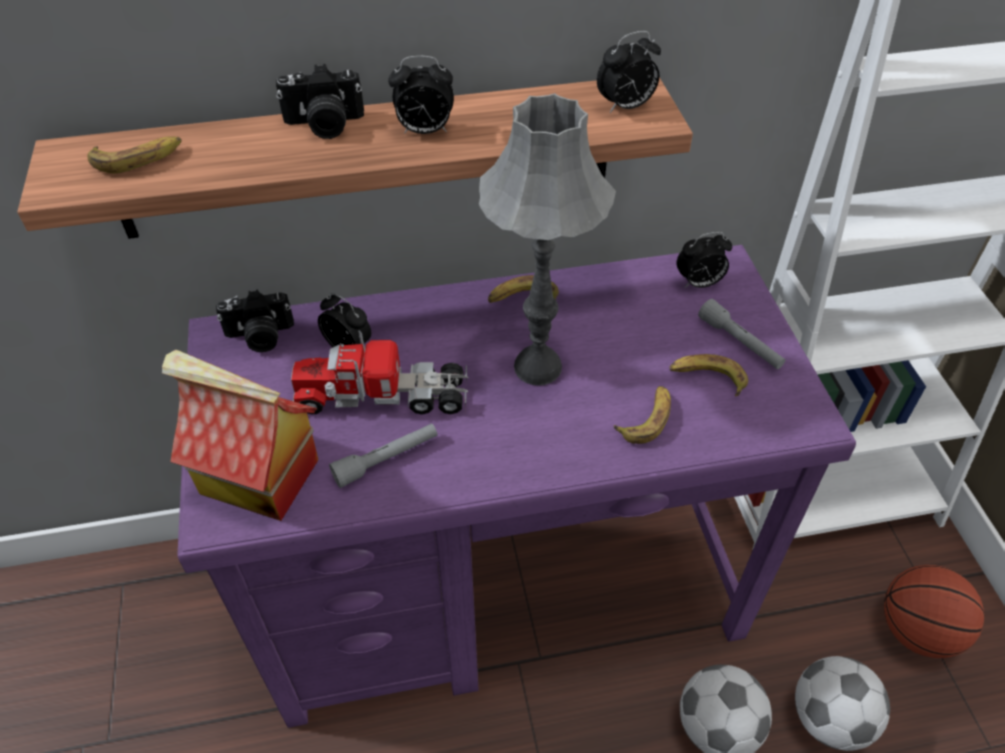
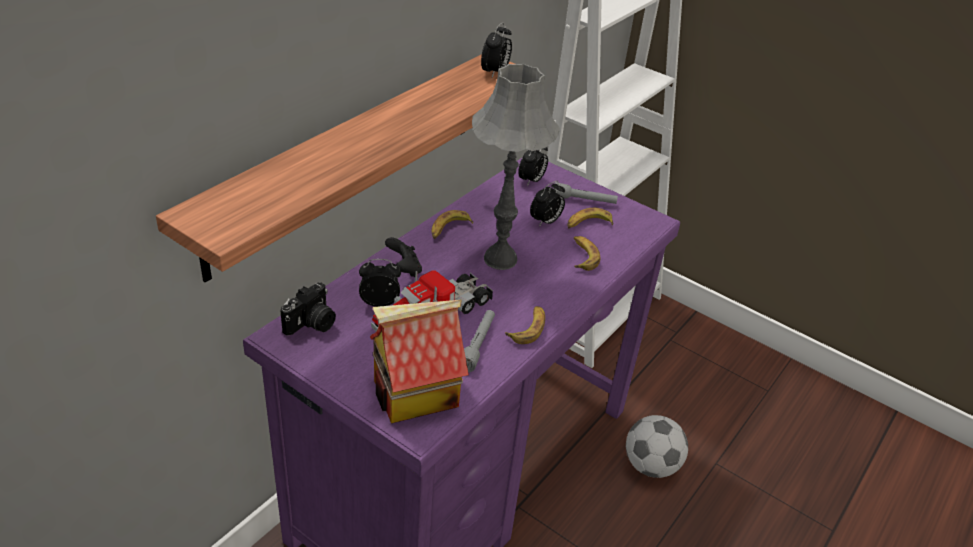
camera: 45 degrees left, 10 degrees down
banana [87,136,182,173] -> banana moved to [505,306,545,344]
camera [276,64,364,139] -> none
alarm clock [388,56,454,134] -> alarm clock moved to [530,181,565,227]
football [795,656,890,751] -> none
basketball [884,565,984,658] -> none
none -> black game controller [385,237,422,277]

